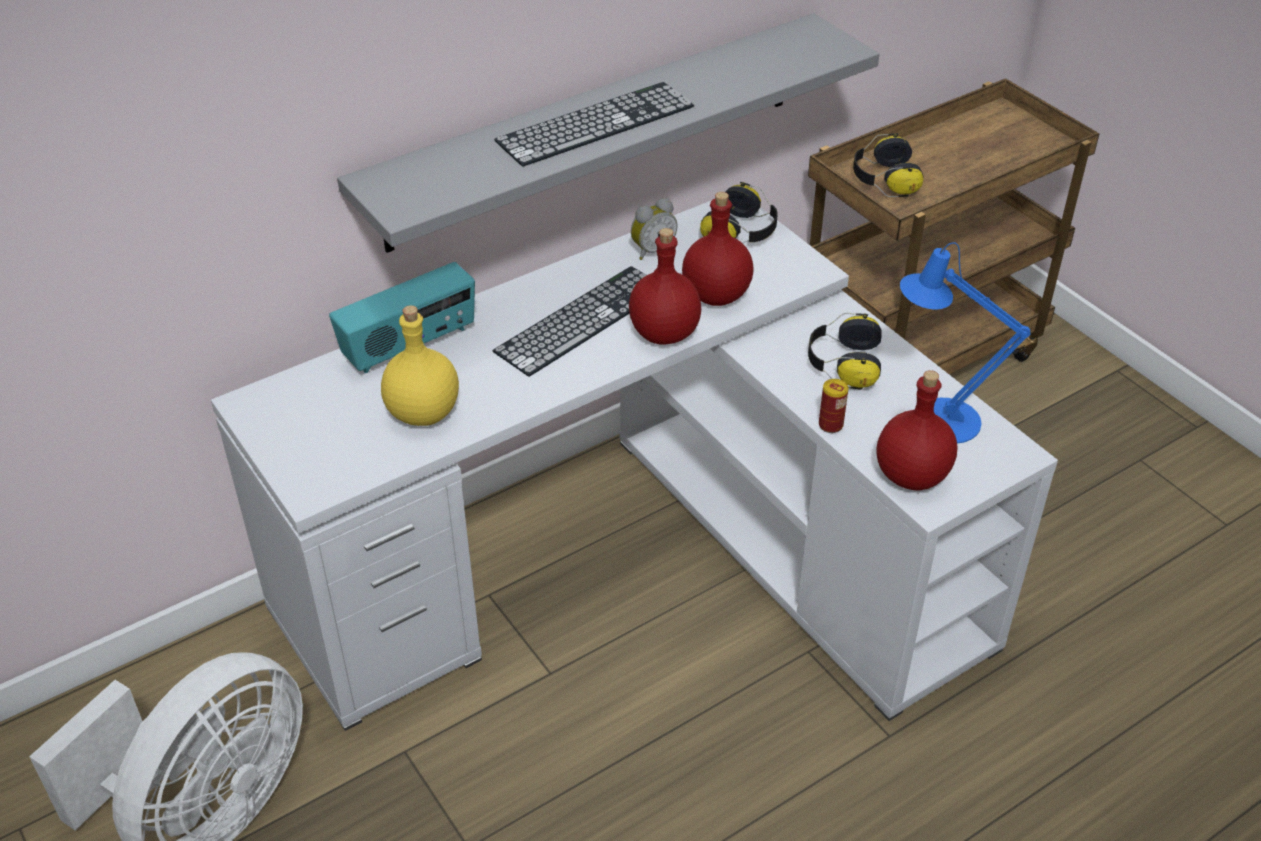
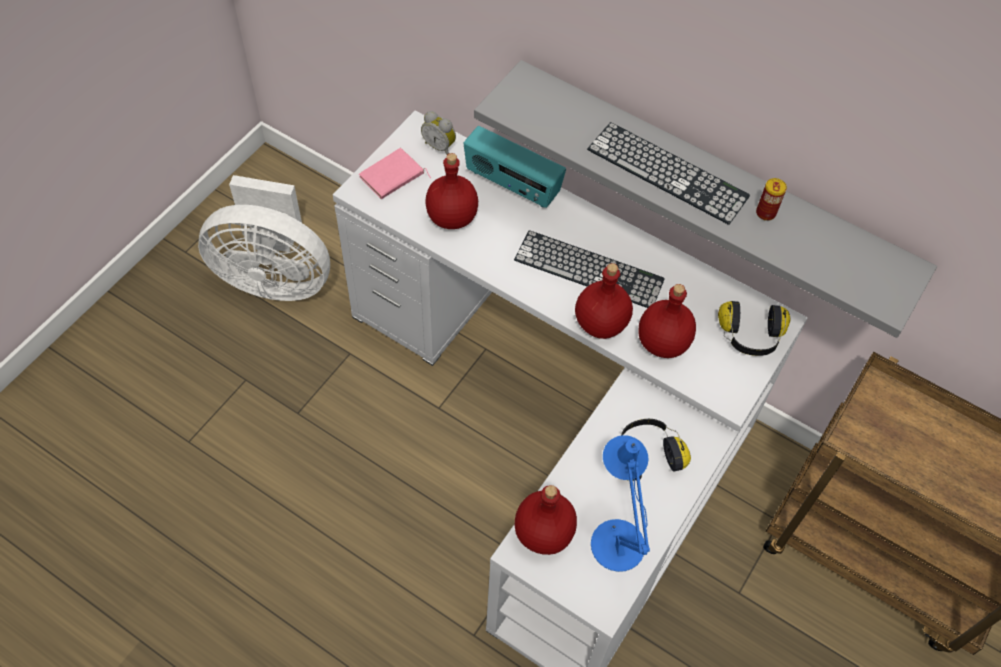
camera: 65 degrees right, 15 degrees up
yellow bottle [381,305,459,426] -> red bottle [425,153,478,229]
alarm clock [631,198,678,260] -> alarm clock moved to [421,111,456,155]
can [819,379,848,433] -> can moved to [756,178,787,221]
headphones [853,133,924,197] -> none
none -> pink book [359,148,431,199]

